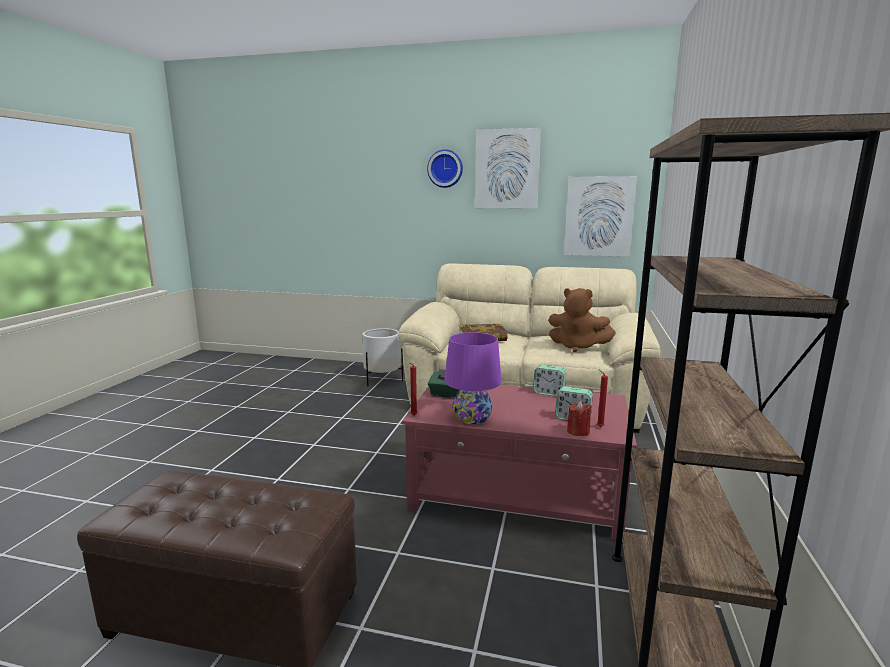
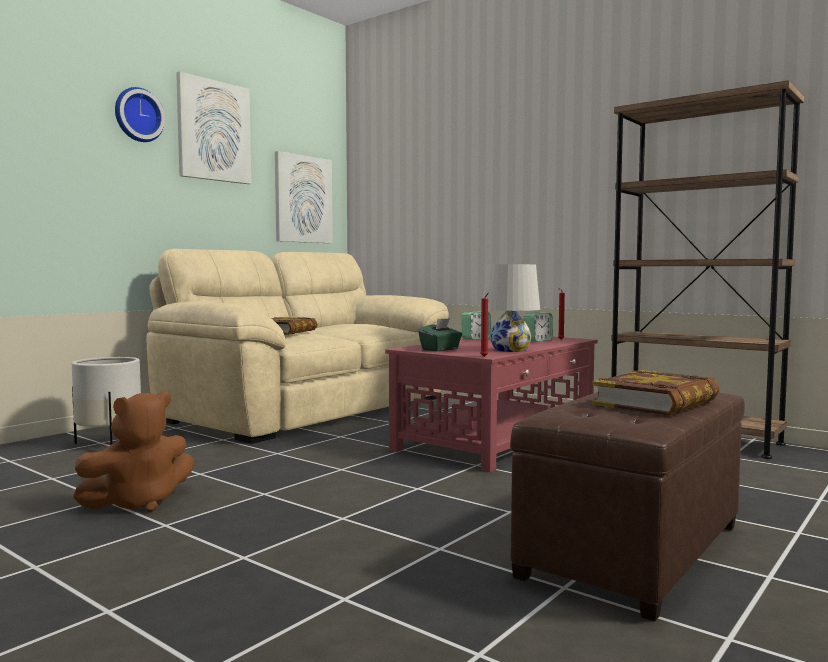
camera: 65 degrees left, 10 degrees down
purple table lamp [444,332,502,424] -> white table lamp [483,264,540,352]
brown plush toy [548,288,616,352] -> brown plush toy moved to [73,391,194,512]
red candle [567,401,592,436] -> none
none -> book [592,370,719,415]

